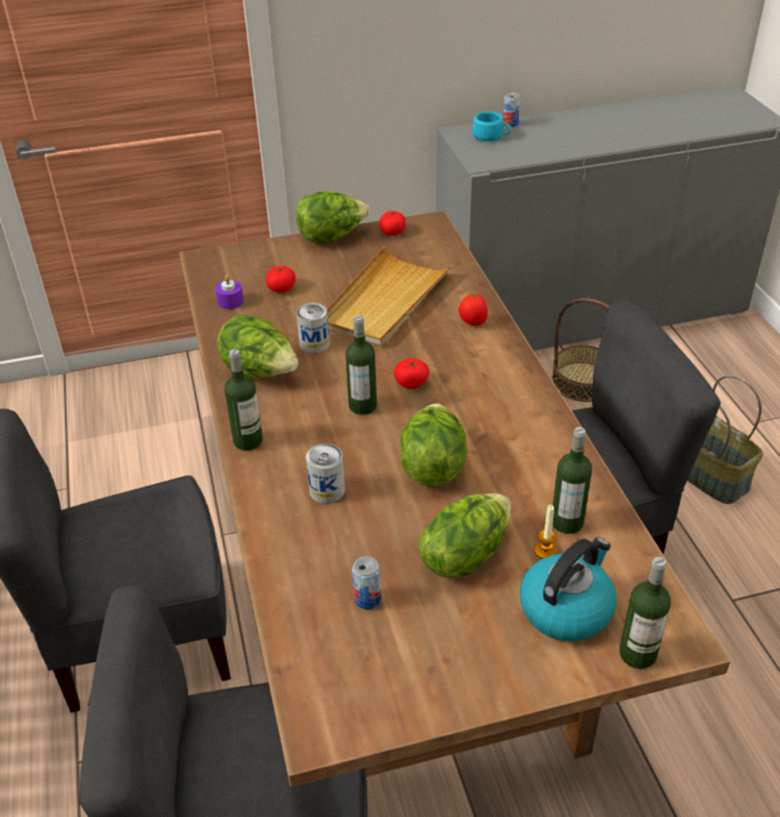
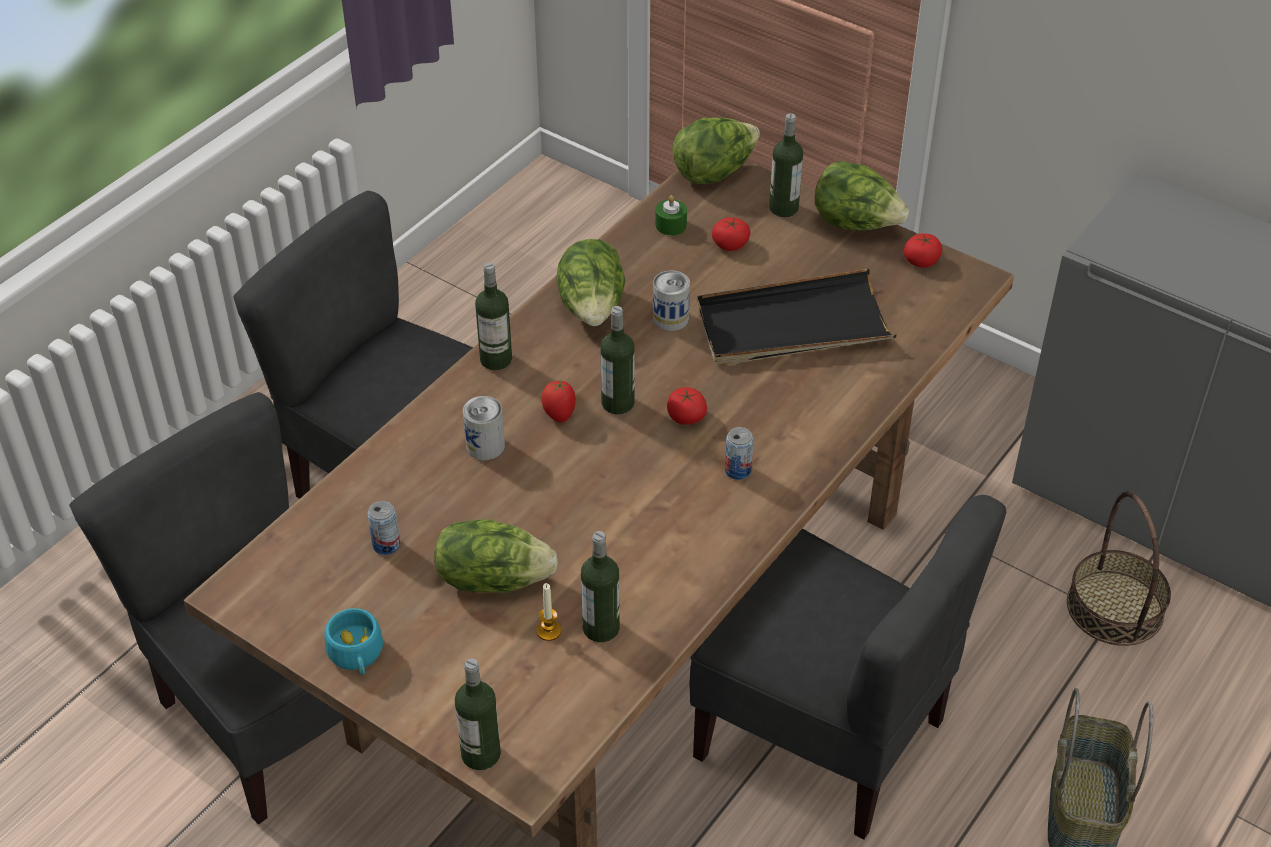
camera: 50 degrees right, 5 degrees up
purple candle [215,275,244,309] -> green candle [655,195,687,236]
beige tray [327,246,452,347] -> black tray [696,269,897,366]
lettuce [400,403,467,487] -> lettuce moved to [672,118,760,184]
tomato [459,293,488,326] -> tomato moved to [541,380,576,423]
turquoise cup [472,111,511,142] -> turquoise cup moved to [324,608,383,675]
can [503,92,520,127] -> can moved to [725,427,754,480]
kettle [520,537,617,641] -> none
none -> bottle [769,113,803,217]

